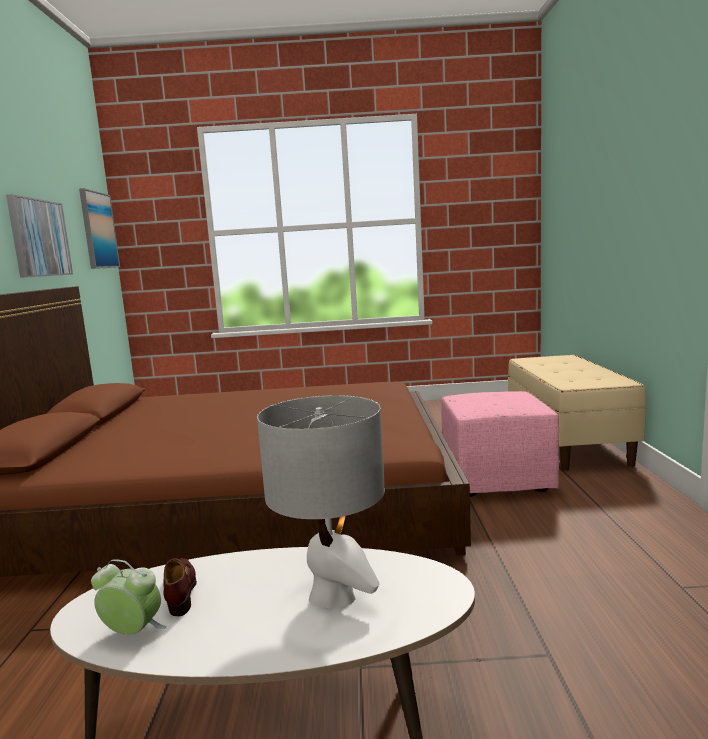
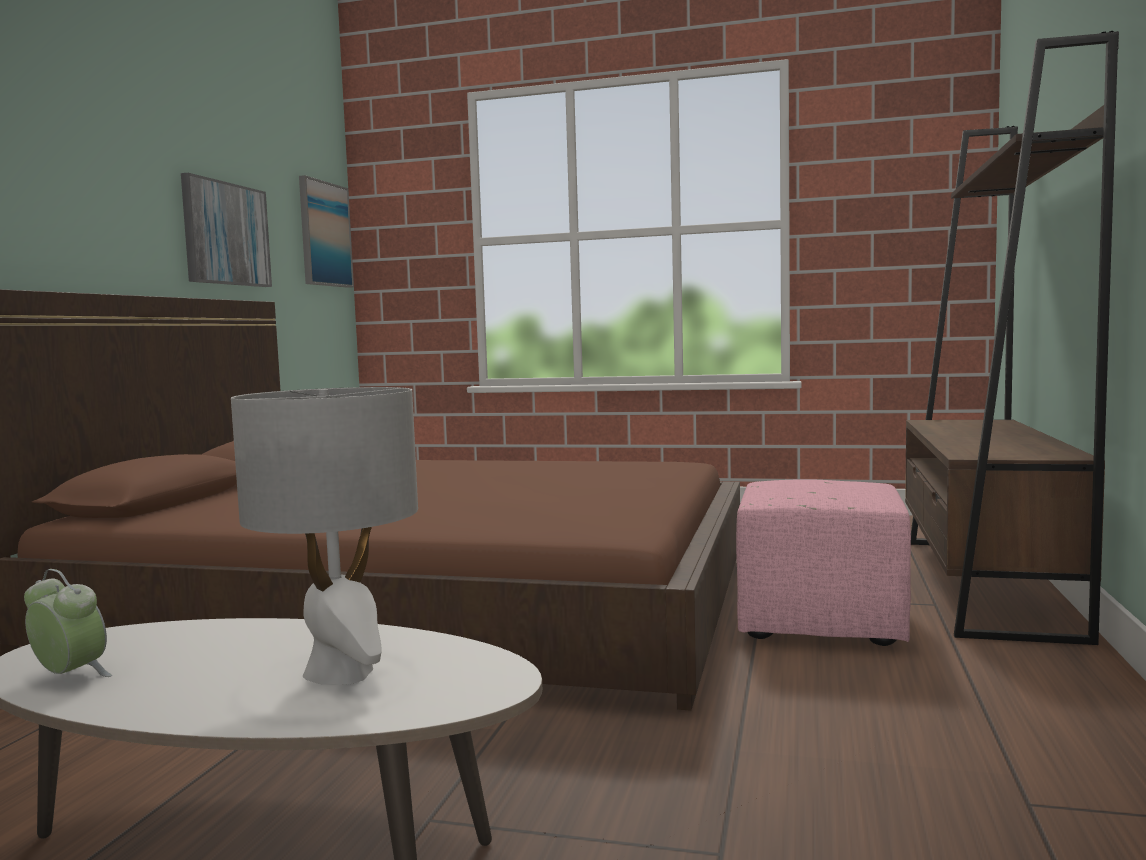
camera: 15 degrees right, 5 degrees down
brown shoe [163,558,197,617] -> none
beige bench [508,355,647,471] -> brown bookcase [905,31,1119,645]

